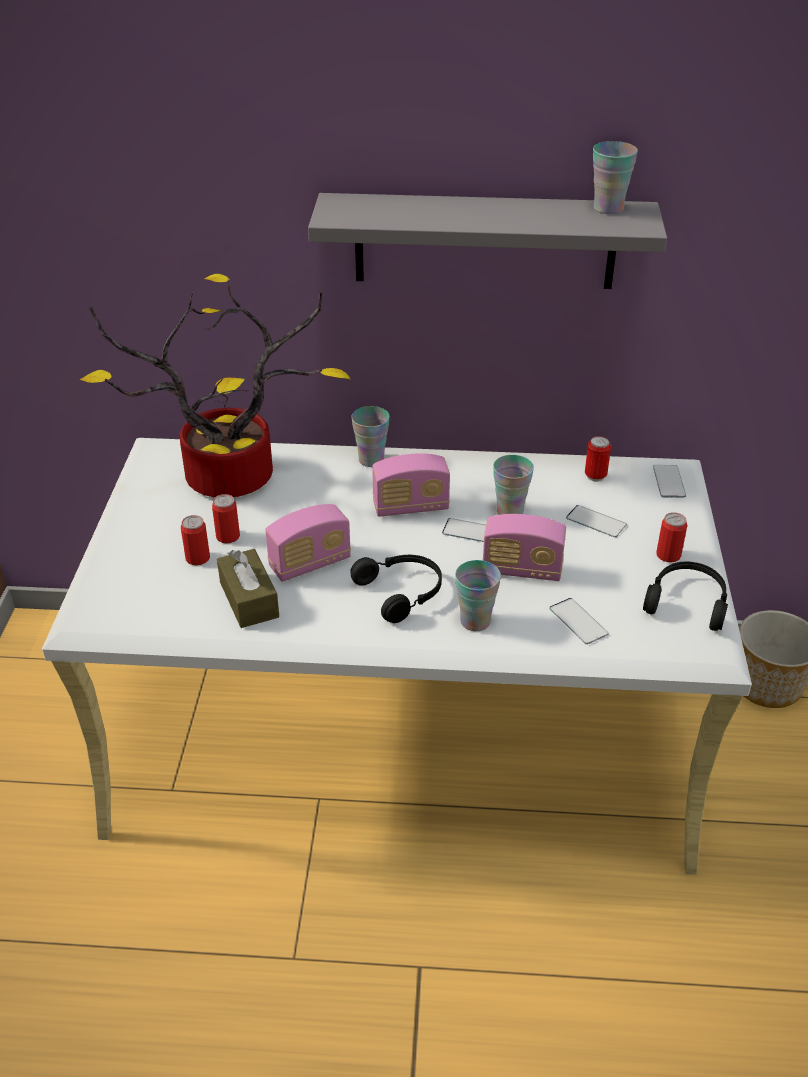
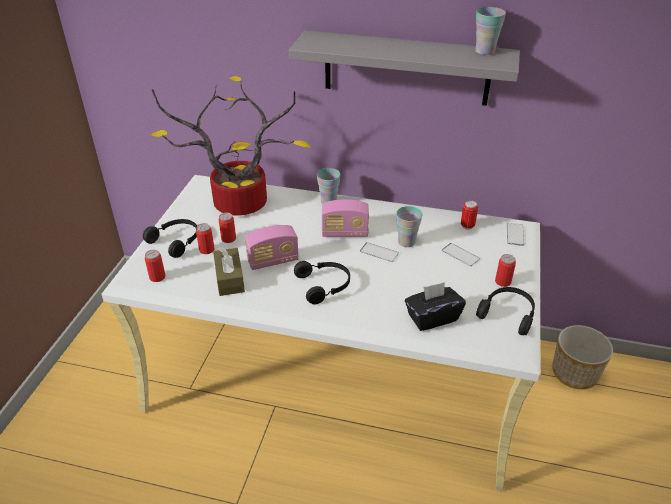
camera: 10 degrees right, 0 degrees up
cup [455,560,501,631] -> none
radio [482,514,566,581] -> none
phone [549,598,609,644] -> black tissue box [405,282,466,331]
none -> black headphones [143,219,197,258]
none -> can [145,250,166,282]

